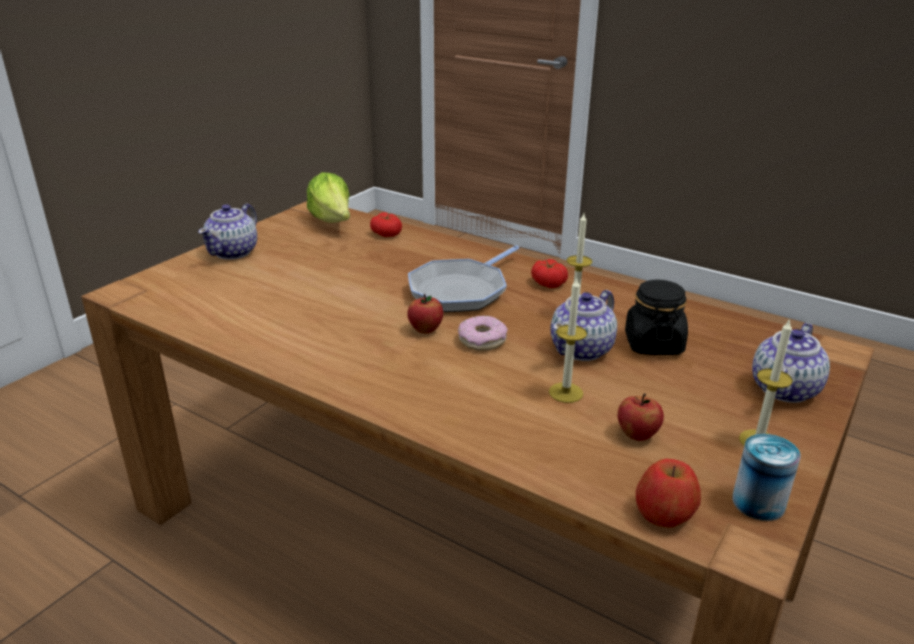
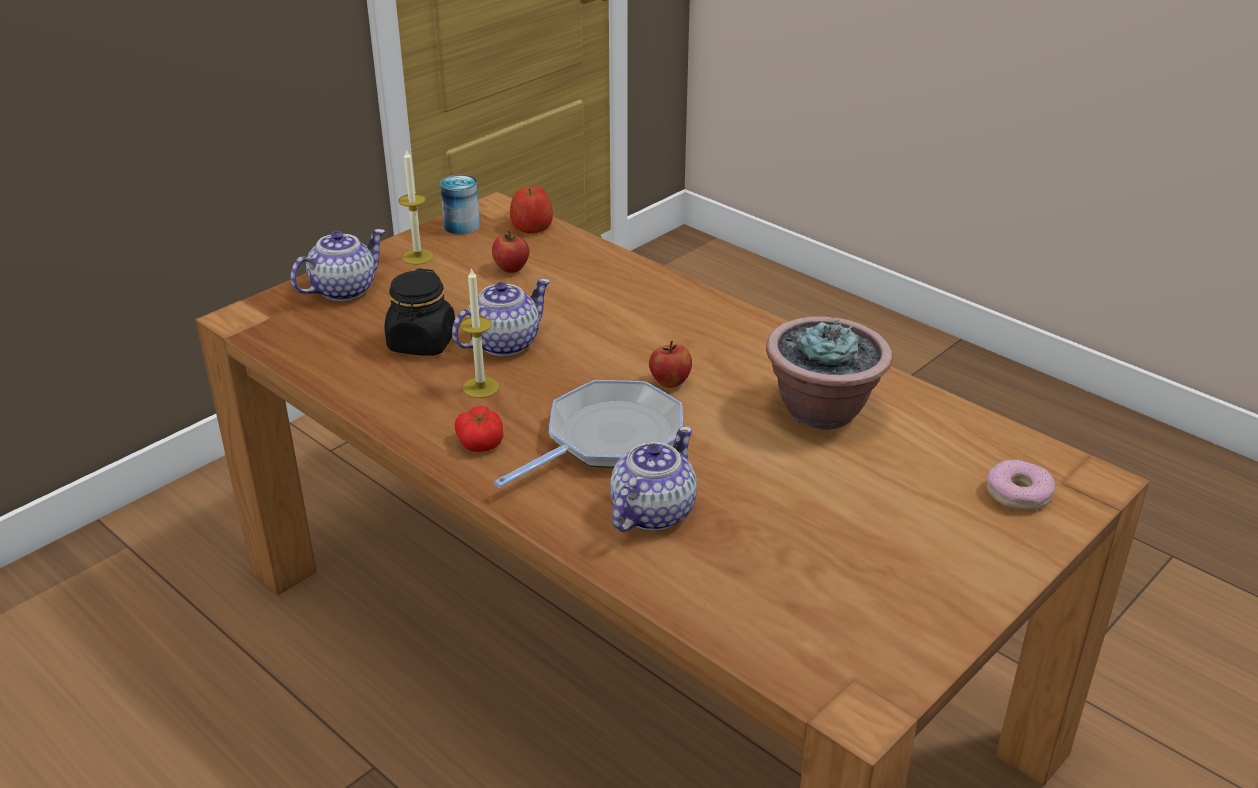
camera: 170 degrees left, 5 degrees up
teapot [198,203,257,260] -> teapot moved to [610,426,697,532]
lettuce [307,172,350,223] -> none
tomato [370,212,402,237] -> none
donut [458,316,508,351] -> donut moved to [987,459,1055,511]
candle [549,278,587,403] -> none
none -> potted plant [766,316,892,430]

